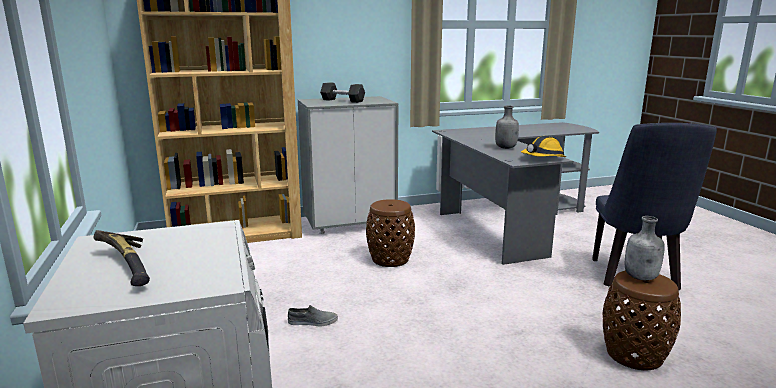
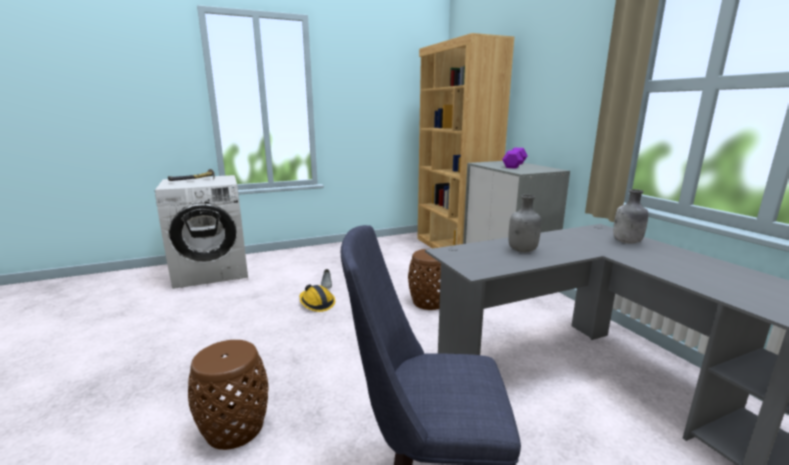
camera: 85 degrees right, 0 degrees up
grey dumbbell [320,82,365,103] -> purple dumbbell [502,148,527,169]
hard hat [521,136,566,157] -> hard hat moved to [299,284,335,312]
grey bottle [625,216,665,280] -> grey bottle moved to [613,189,649,244]

